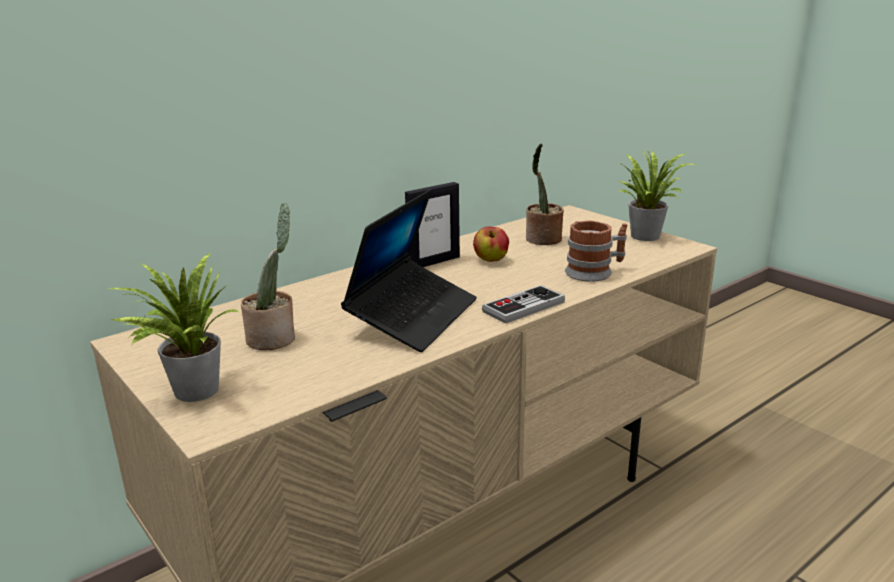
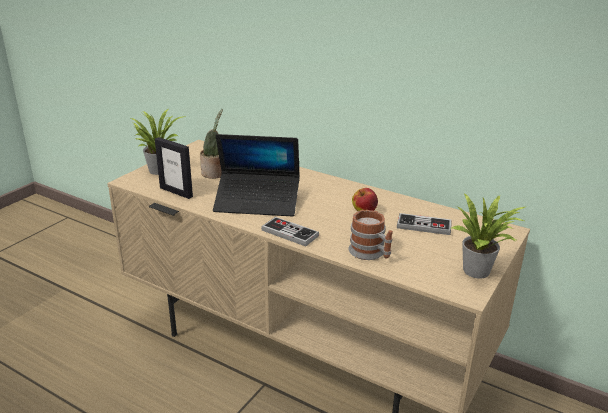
camera: 70 degrees right, 5 degrees up
picture frame [405,182,460,267] -> picture frame moved to [155,137,193,199]
potted plant [526,143,564,245] -> game controller [397,213,452,235]

